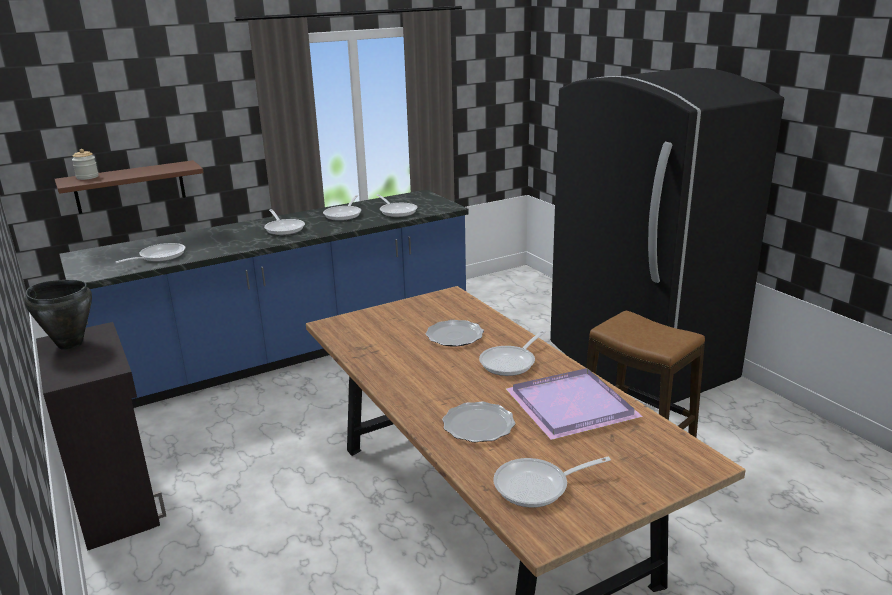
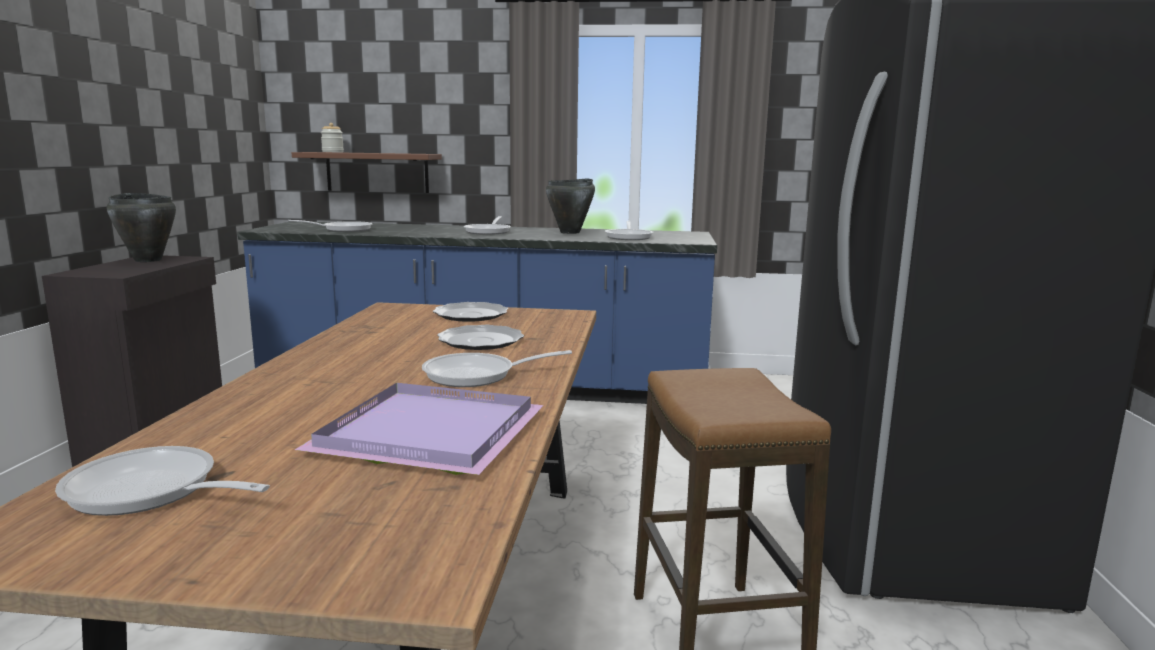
camera: 35 degrees right, 10 degrees down
frying pan [323,195,361,221] -> black cooking pot [546,178,595,234]
plate [442,401,515,442] -> plate moved to [433,302,508,322]

